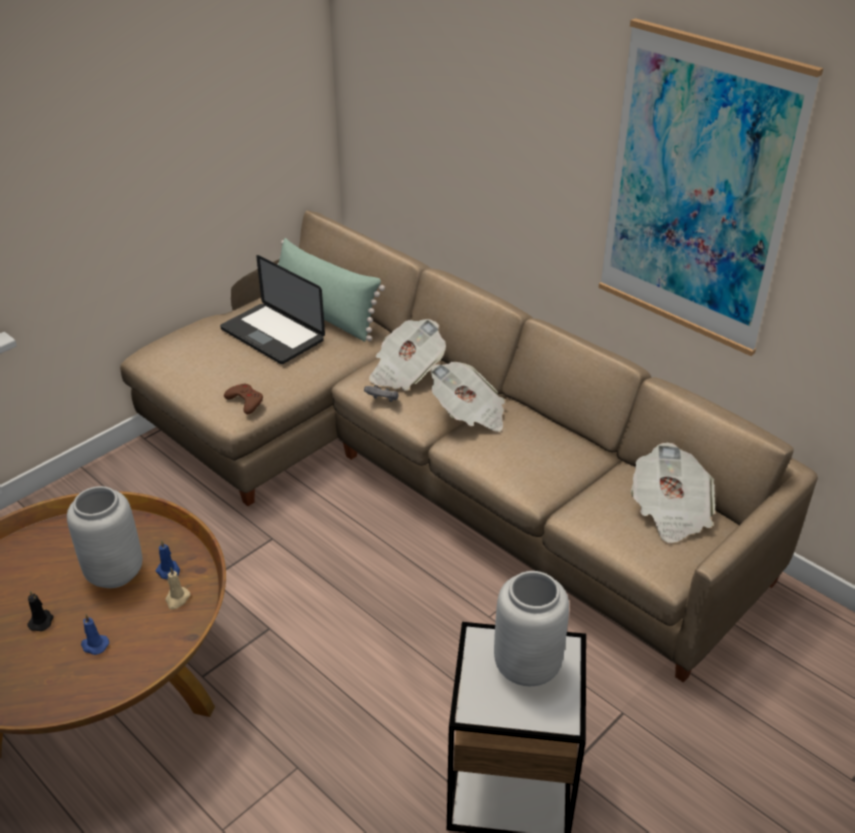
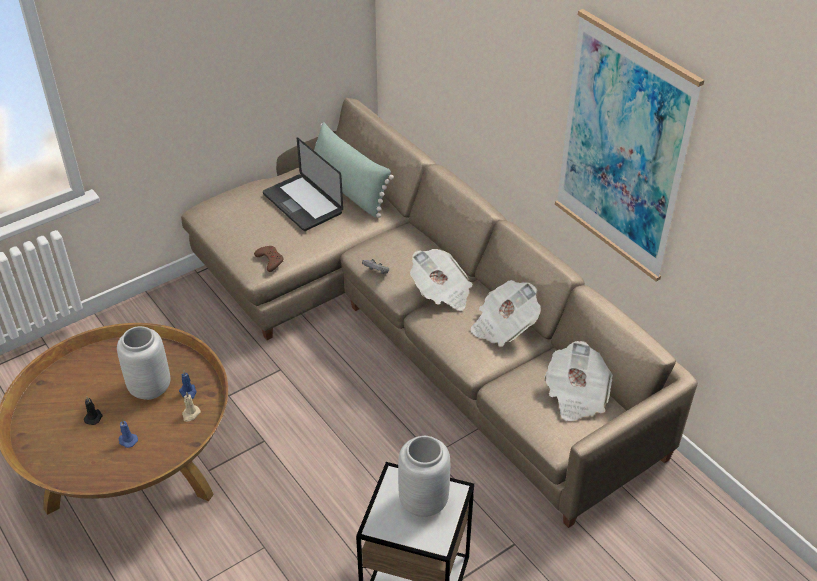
camera: 10 degrees right, 5 degrees up
newspaper [369,319,446,391] -> newspaper moved to [470,280,541,347]

